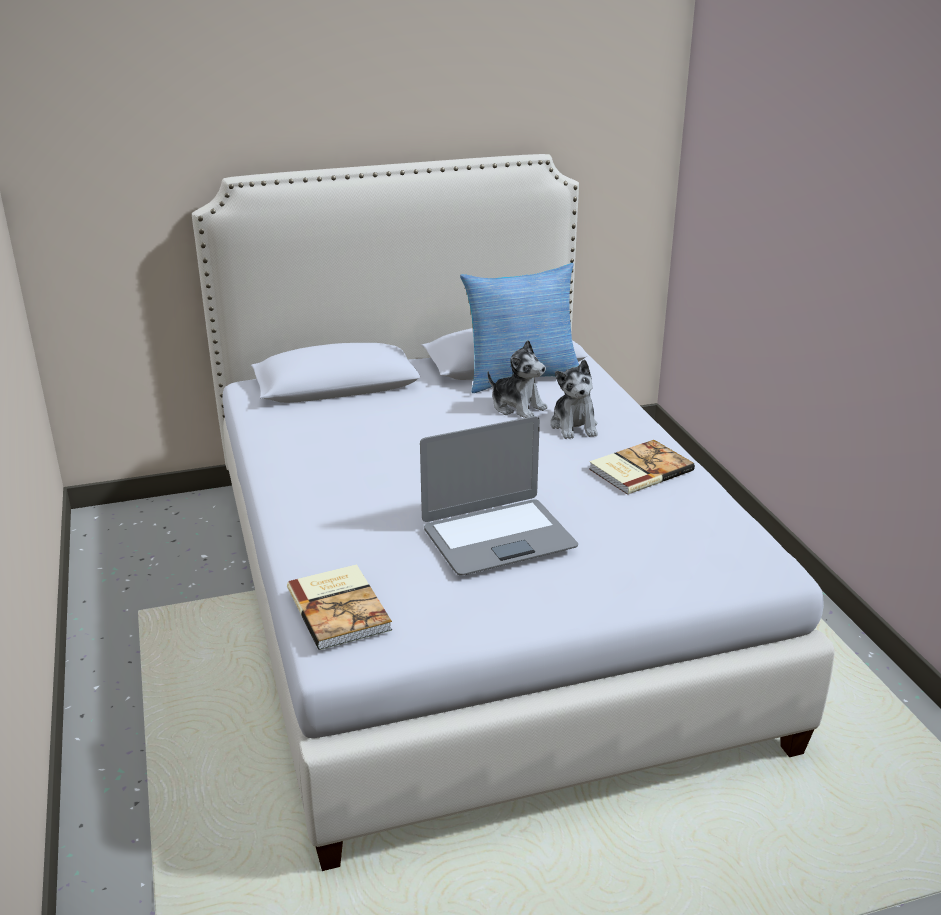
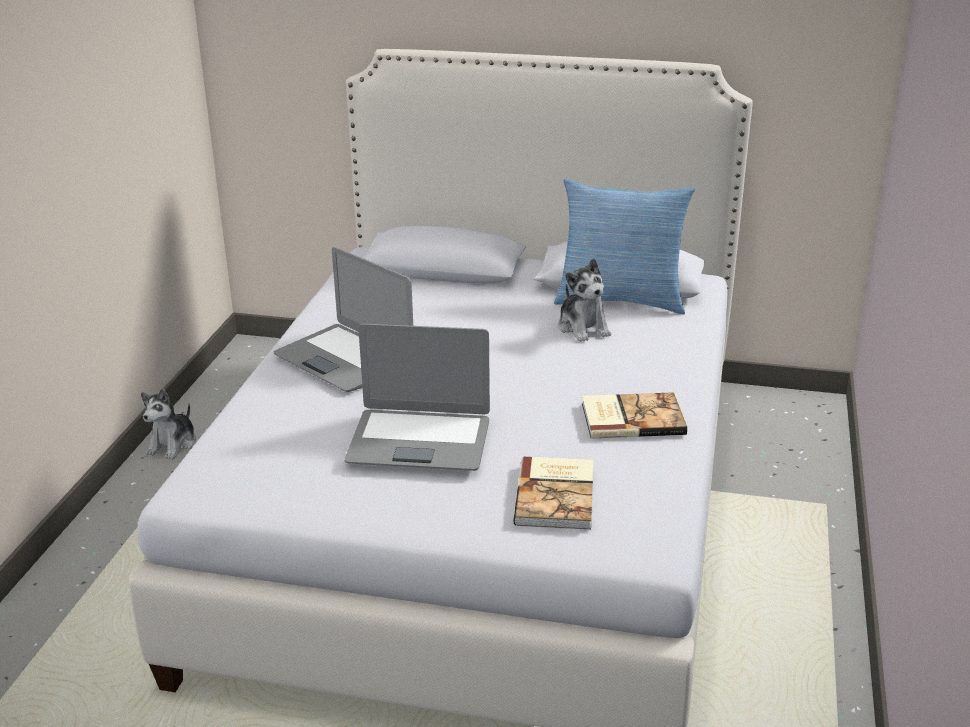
camera: 30 degrees right, 0 degrees up
book [287,564,392,650] -> book moved to [513,457,593,530]
plush toy [550,359,598,439] -> plush toy moved to [141,388,196,460]
none -> laptop [274,247,413,392]

